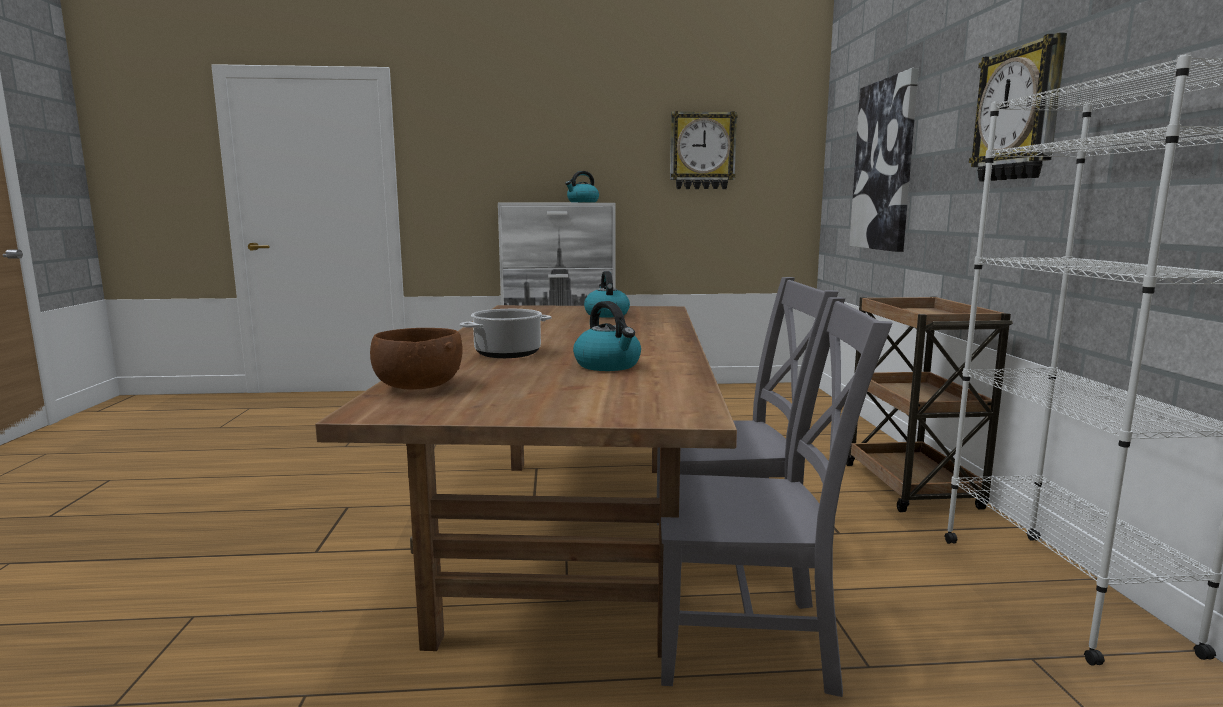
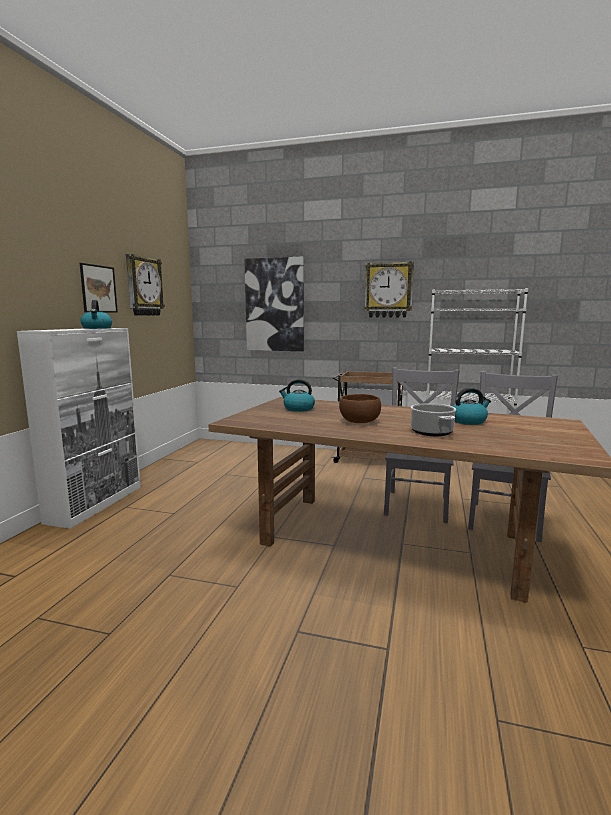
camera: 70 degrees left, 0 degrees up
brown bowl [370,328,463,390] -> brown bowl moved to [339,394,381,423]
none -> picture [80,263,118,313]

